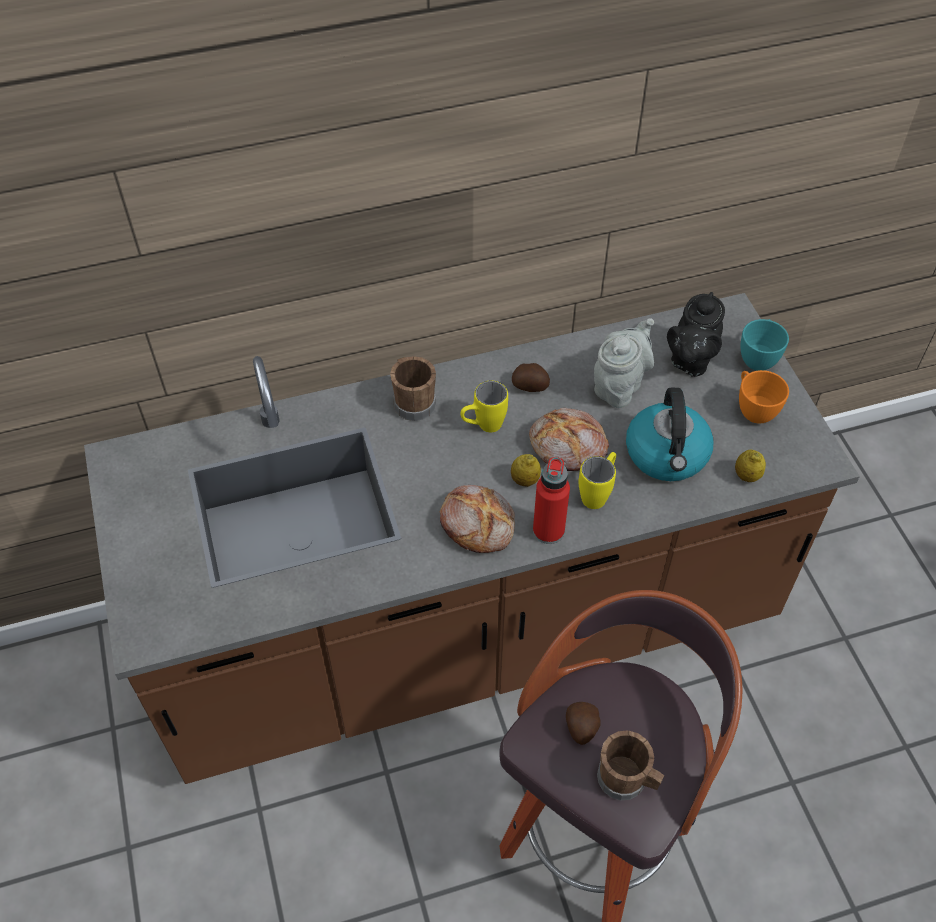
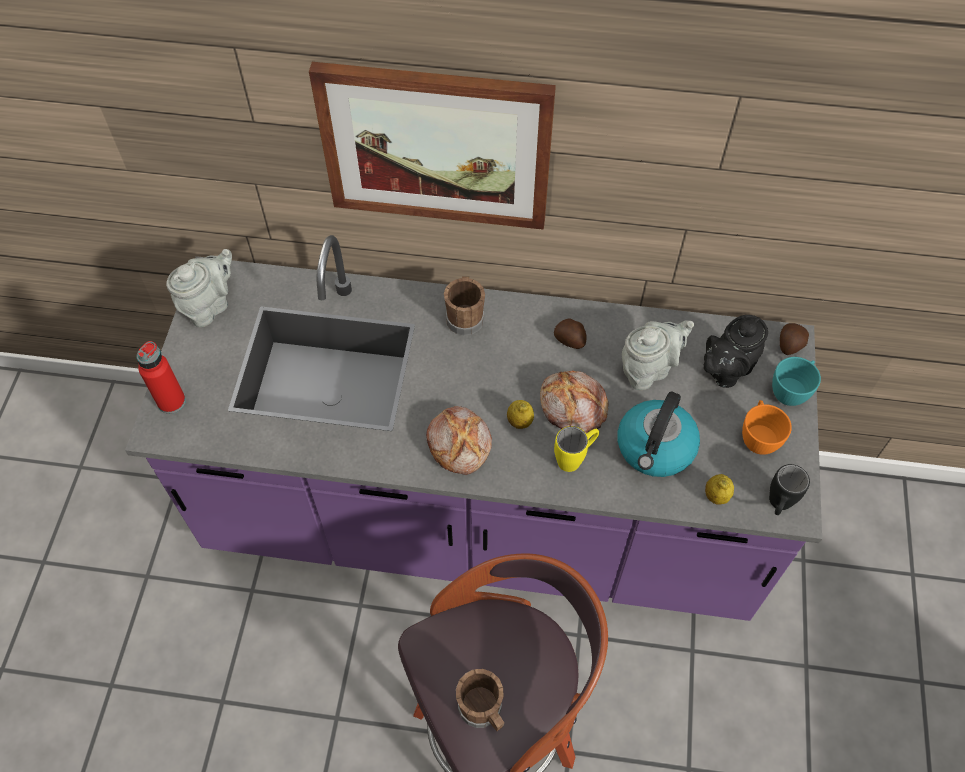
camera: 25 degrees right, 5 degrees up
brown counter [84,293,860,784] -> purple counter [125,235,822,621]
yellow mug [460,381,508,432] -> none
red bottle [533,457,570,544] -> red bottle moved to [136,341,186,414]
potato [566,702,601,745] -> potato moved to [780,323,809,355]
none -> grey teapot [166,249,232,327]
none -> picture [309,62,556,230]
none -> black mug [769,464,810,515]

